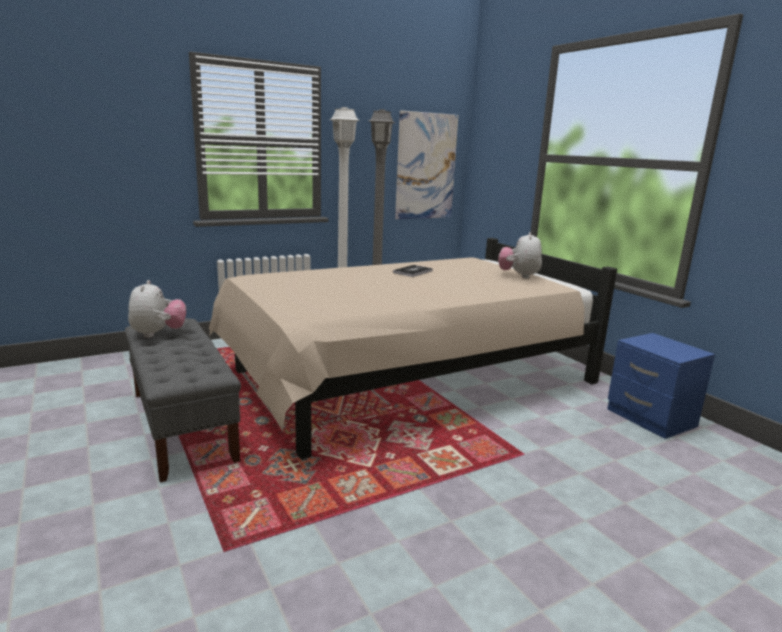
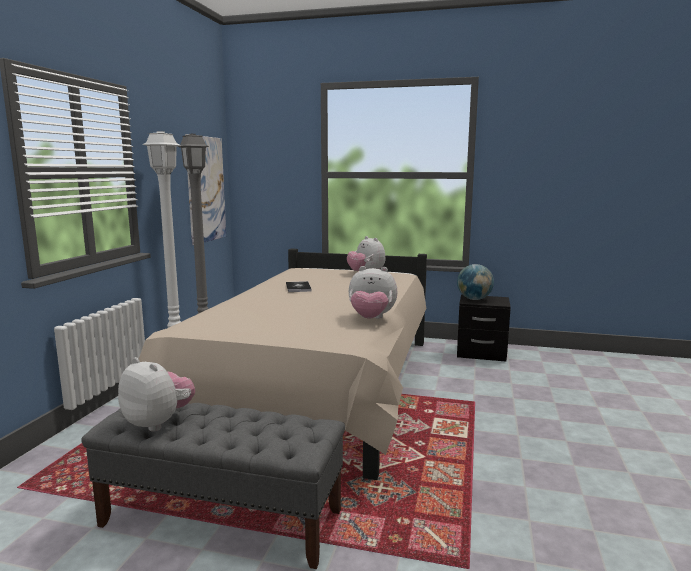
camera: 45 degrees left, 5 degrees down
blue nightstand [607,333,715,439] -> black nightstand [457,295,511,362]
none -> plush toy [349,266,398,319]
none -> globe [457,264,494,300]

